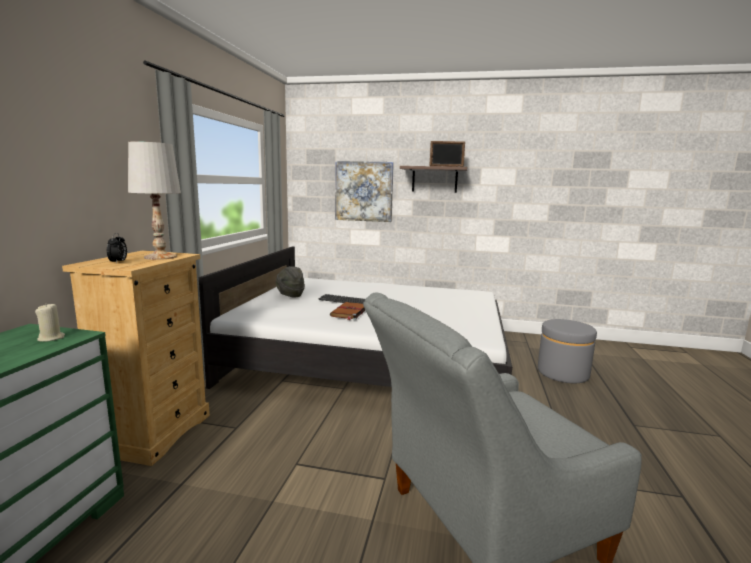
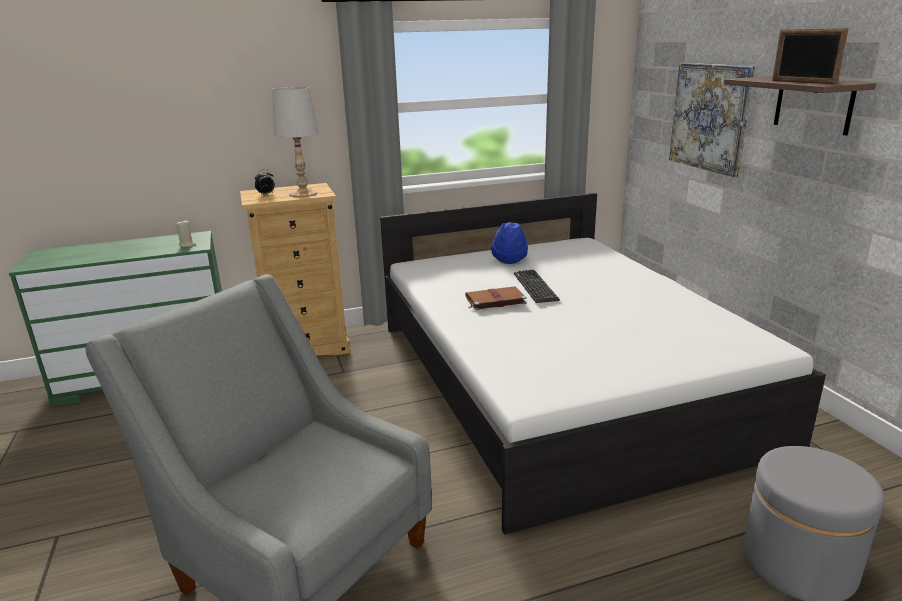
camera: 60 degrees right, 10 degrees up
grey hat [276,266,305,298] -> blue hat [491,222,528,264]

